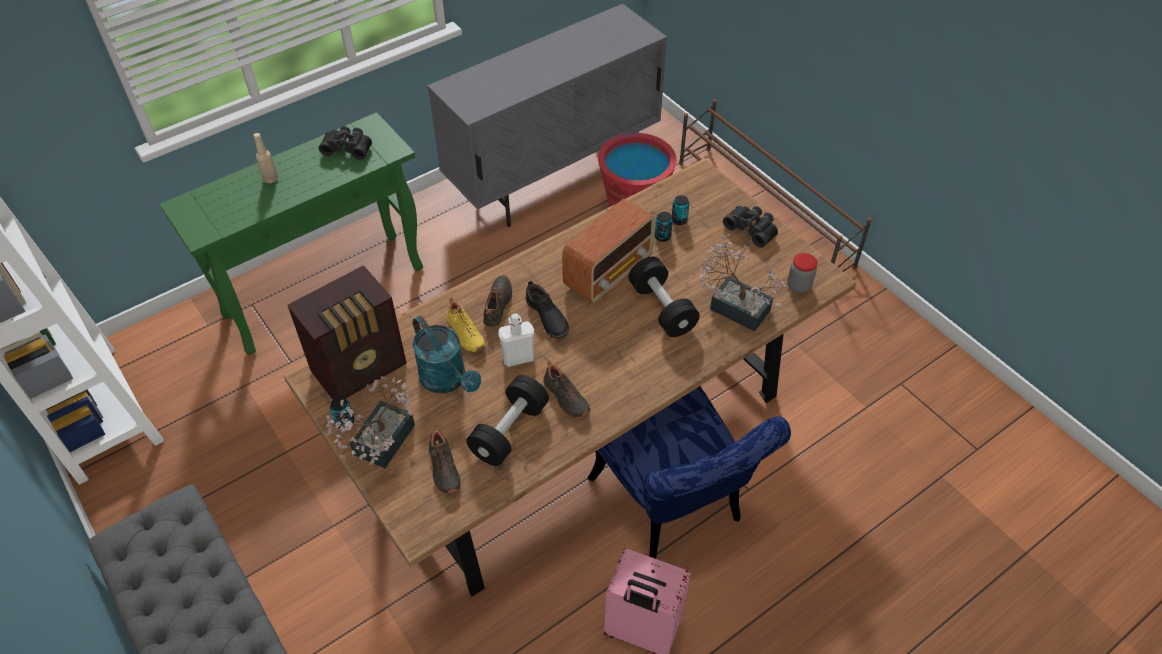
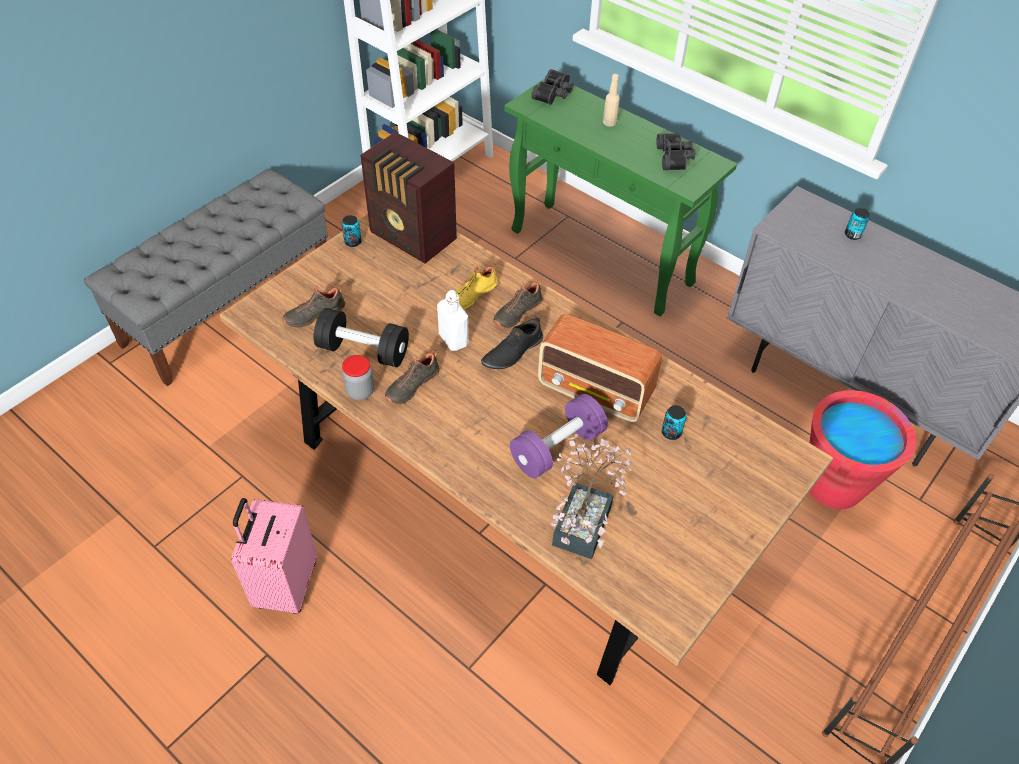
camera: 75 degrees right, 0 degrees up
potted plant [326,376,415,468] -> none
turquoise watering can [412,316,481,394] -> none
black shoe [483,275,512,327] -> black shoe turned 135 degrees clockwise [494,279,542,329]
blue chair [588,386,791,559] -> none
black dumbbell [629,257,700,337] -> purple dumbbell [510,394,608,479]
can [672,195,689,225] -> can moved to [845,208,870,240]
black binoculars [723,206,778,248] -> black binoculars moved to [531,69,574,105]
jar [787,253,818,293] -> jar moved to [342,355,374,400]

